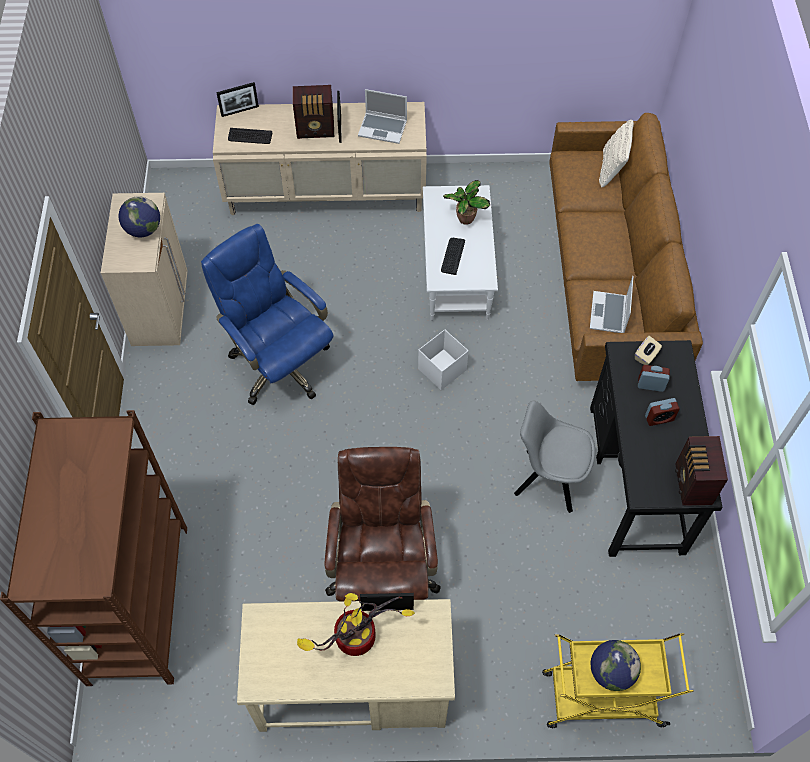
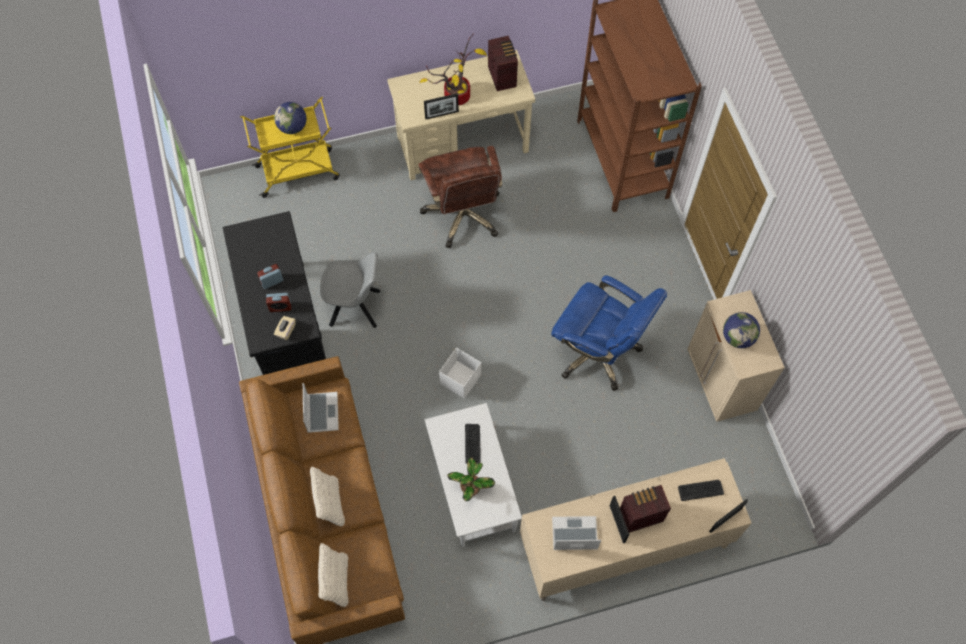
camera: 165 degrees right, 5 degrees up
radio [675,436,728,506] -> radio moved to [488,36,518,91]
none -> beige pillow [310,467,345,526]

